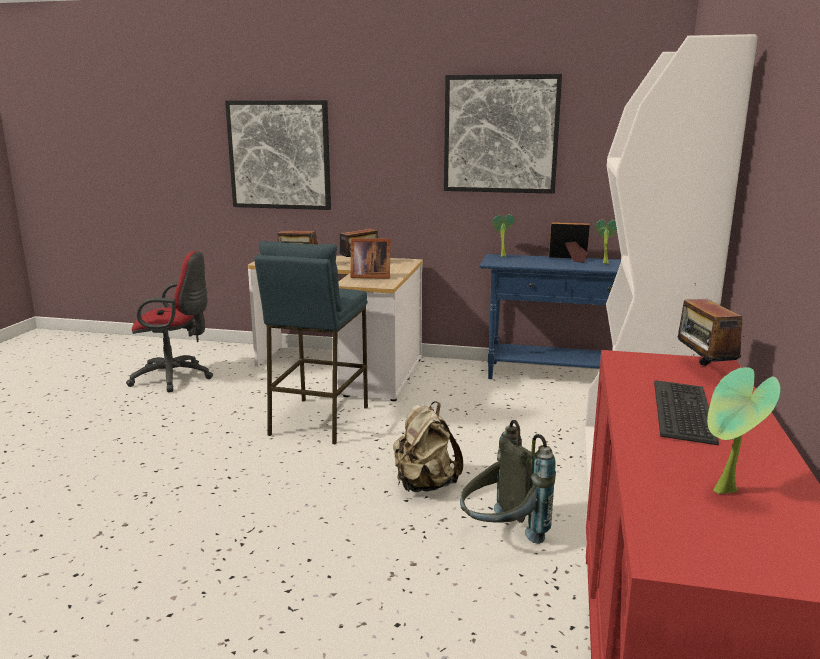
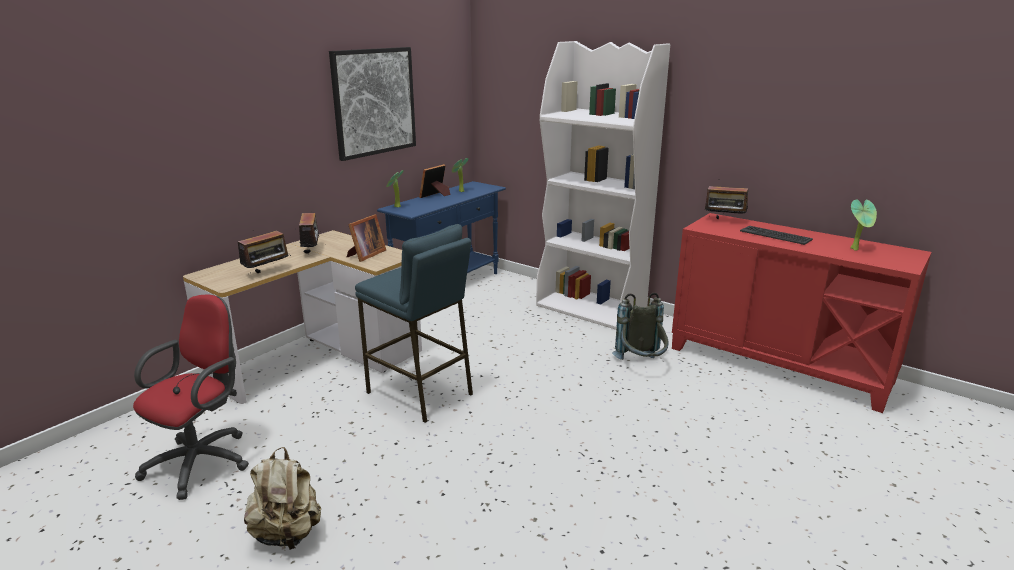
camera: 65 degrees left, 5 degrees up
picture [225,100,331,210] -> none
beige backpack [393,402,463,492] -> beige backpack moved to [244,447,321,550]

